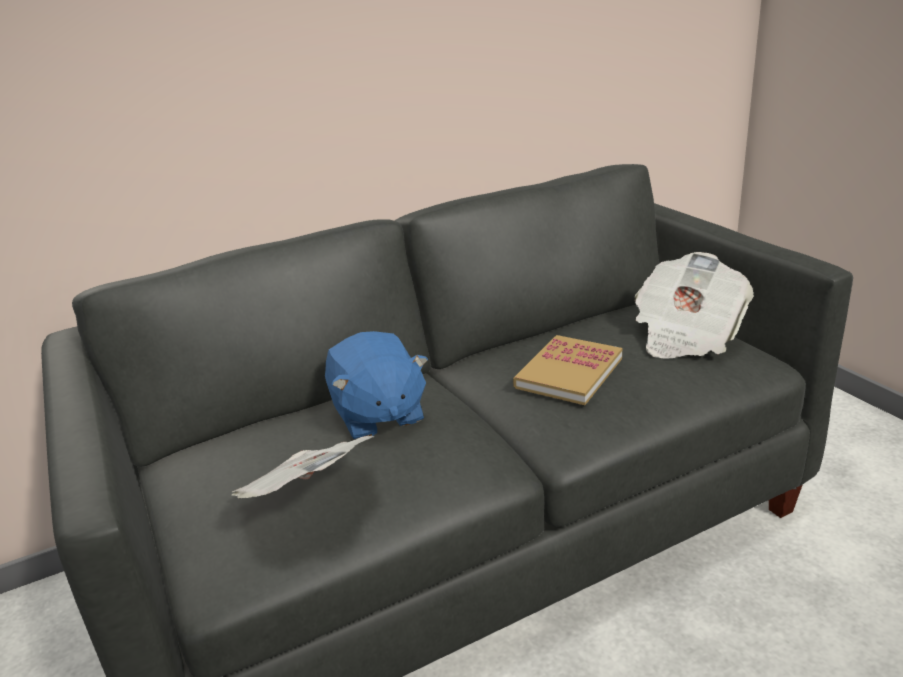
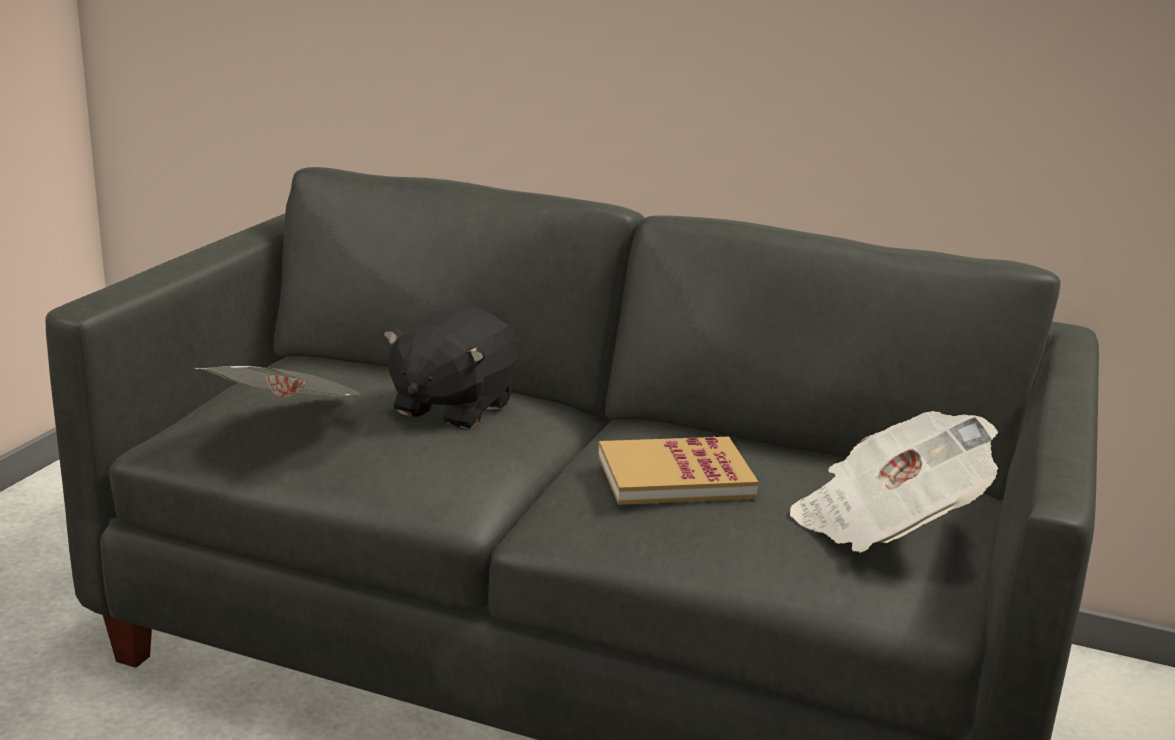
camera: 45 degrees right, 5 degrees down
blue plush toy [325,331,428,439] -> black plush toy [383,306,518,429]

